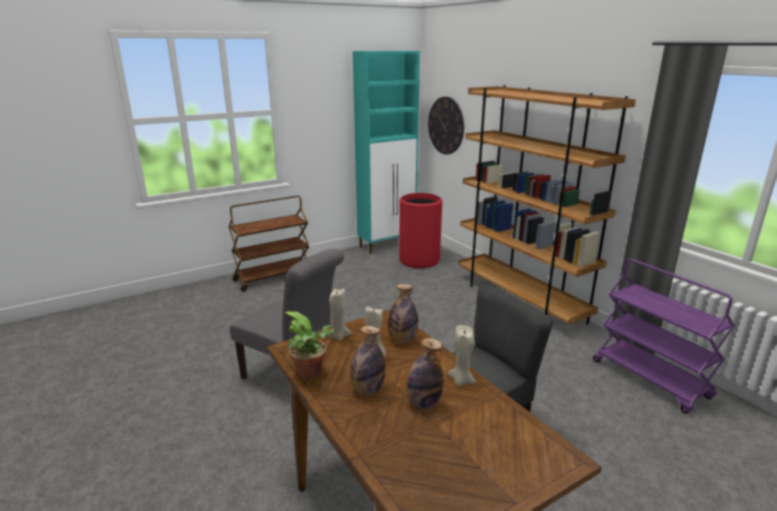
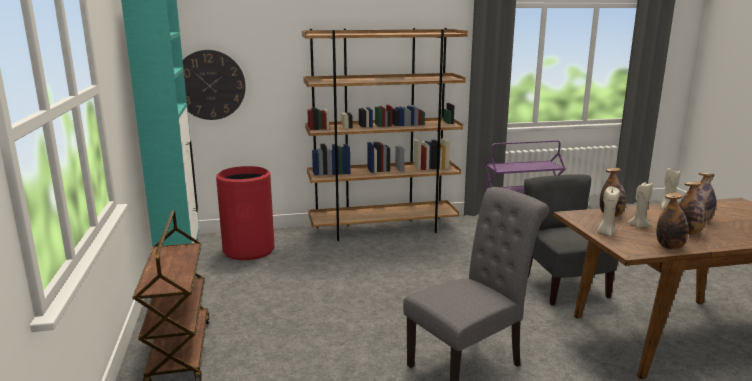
camera: 70 degrees left, 5 degrees down
potted plant [284,311,334,379] -> bottle [656,192,688,249]

